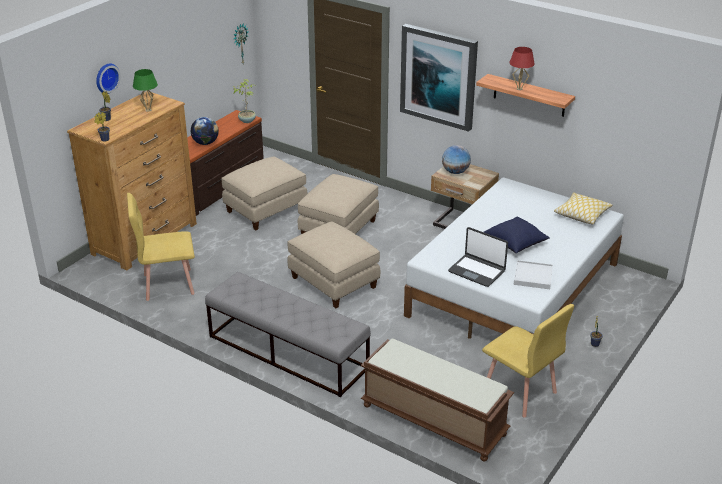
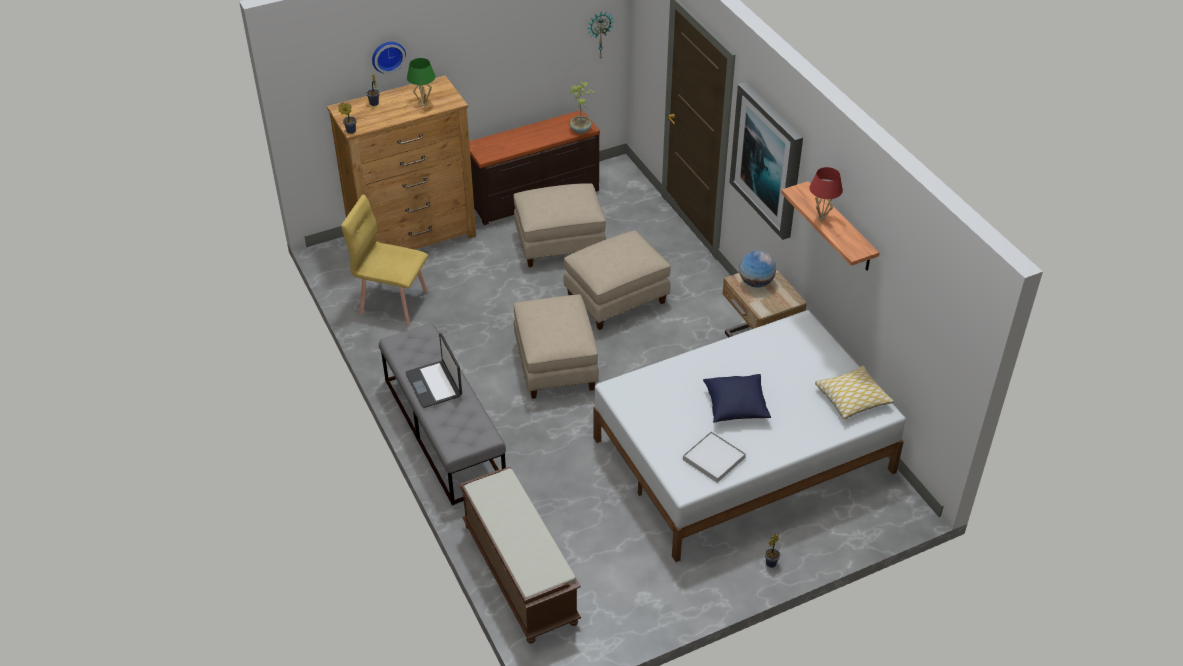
camera: 30 degrees right, 10 degrees up
globe [190,117,219,145] -> none
laptop [448,227,508,287] -> laptop moved to [406,333,462,408]
yellow chair [482,304,574,418] -> none

